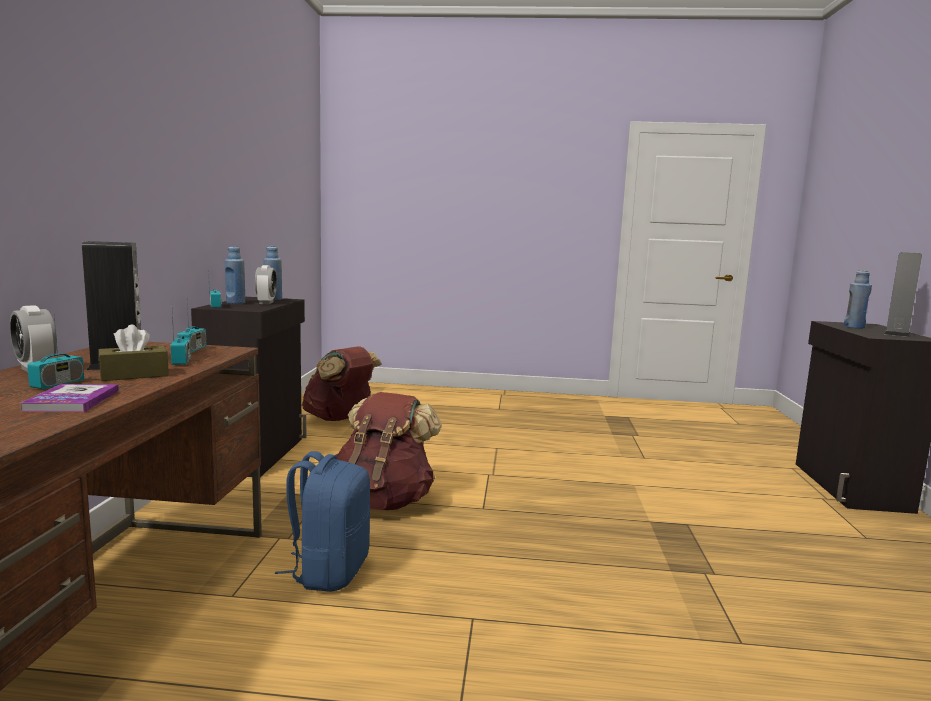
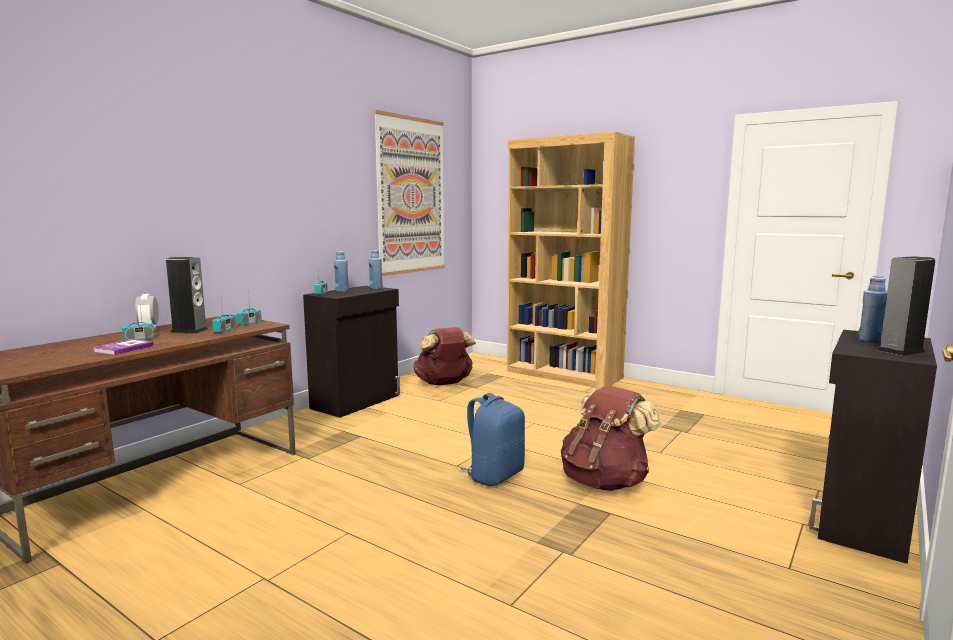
camera: 30 degrees right, 0 degrees up
brown tissue box [98,325,169,381] -> none
alarm clock [255,265,277,304] -> none
blue backpack [275,451,370,592] -> blue backpack moved to [461,393,525,486]
brown backpack [336,392,442,510] -> brown backpack moved to [561,385,662,491]
none -> picture [374,110,445,276]
none -> brown bookcase [507,131,635,389]

